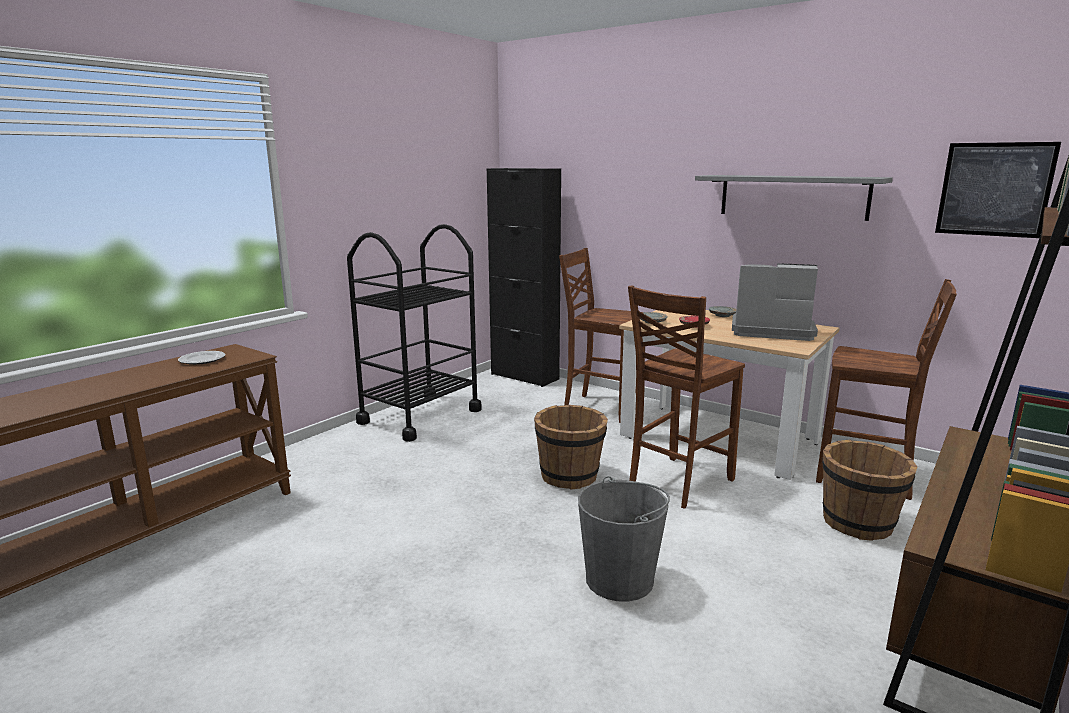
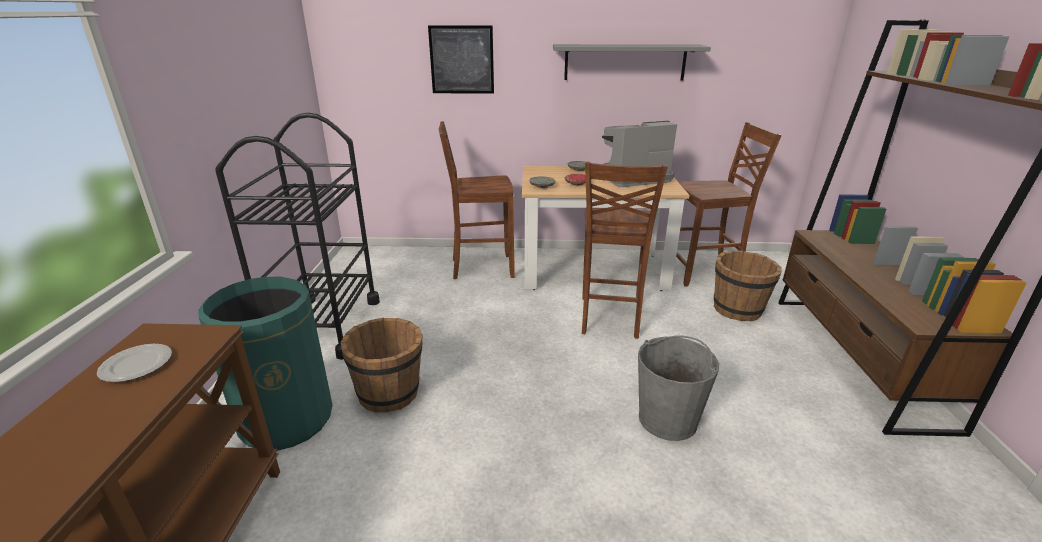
camera: 35 degrees left, 10 degrees up
black cabinet [487,168,561,387] -> none
brown bucket [534,405,608,490] -> brown bucket moved to [341,318,423,412]
picture [935,142,1061,238] -> picture moved to [428,25,494,94]
none -> green trash can [198,277,333,451]

